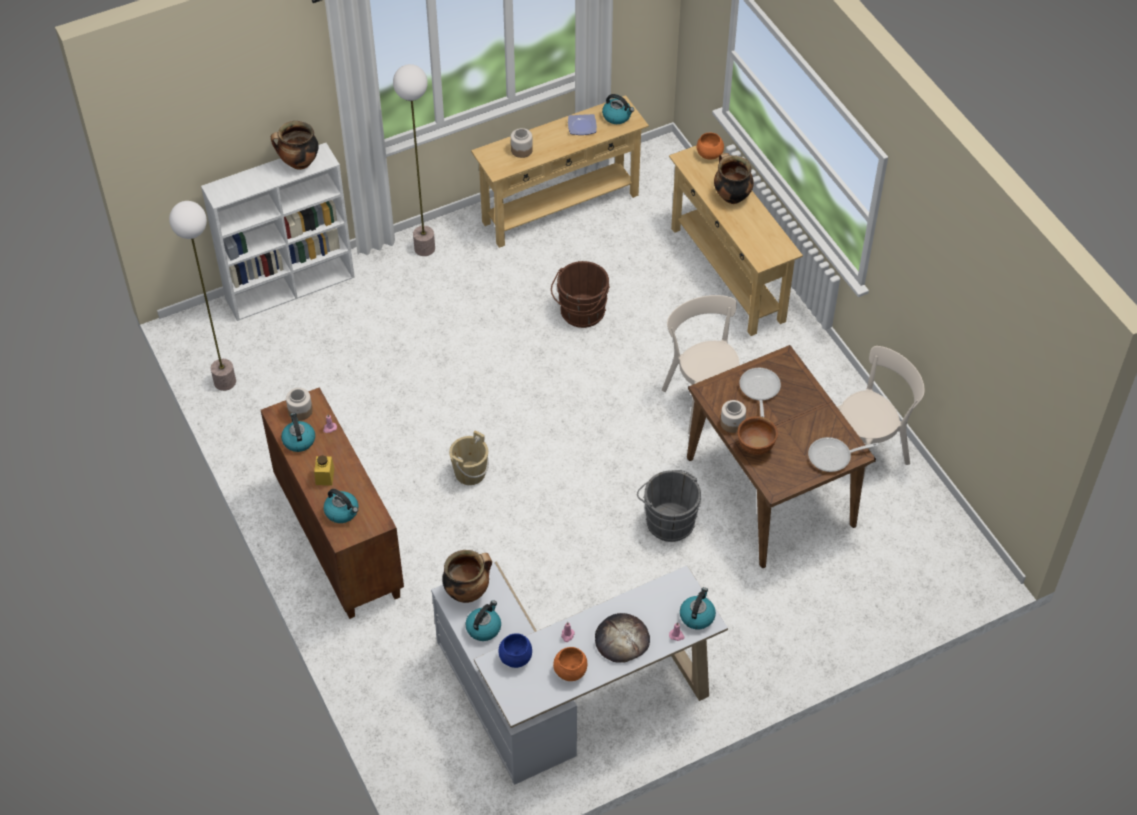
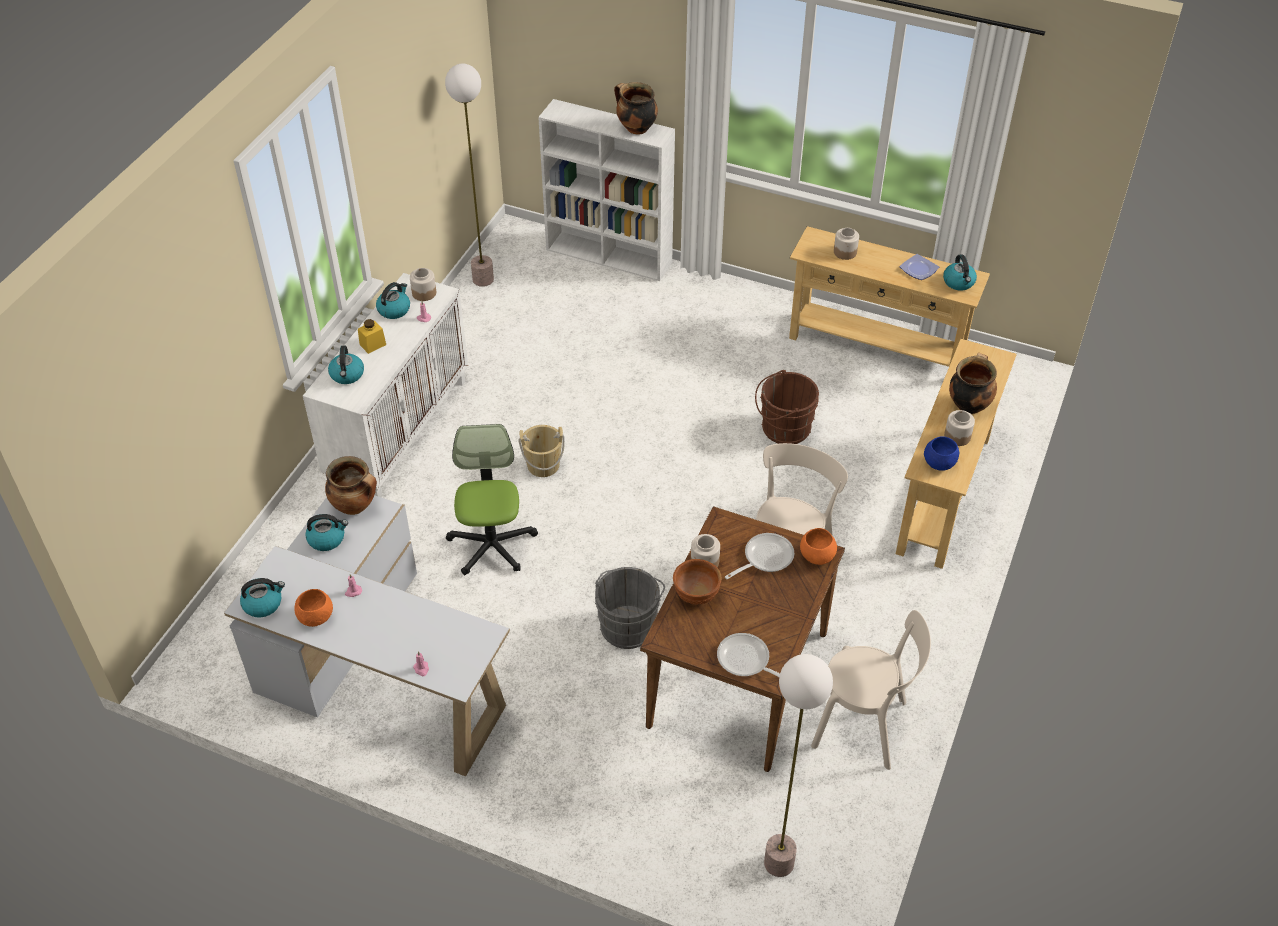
camera: 50 degrees right, 5 degrees down
brown cabinet [261,387,404,619] -> white cabinet [303,273,468,498]
floor lamp [393,64,435,256] -> floor lamp moved to [764,654,833,877]
blue bowl [498,633,532,668] -> blue bowl moved to [924,436,959,471]
bread [595,613,650,663] -> none
kettle [680,587,716,630] -> kettle moved to [240,578,285,617]
orange bowl [697,133,724,159] -> orange bowl moved to [800,528,837,565]
none -> office chair [446,424,538,575]
none -> jar [944,410,975,446]

